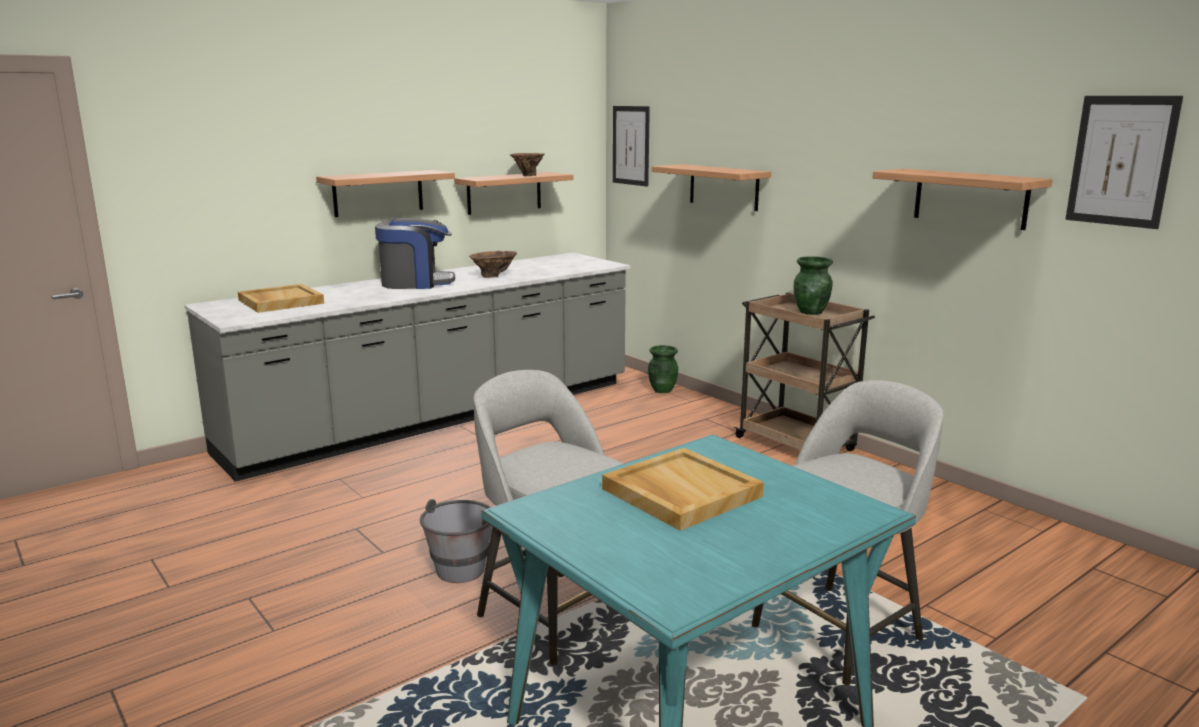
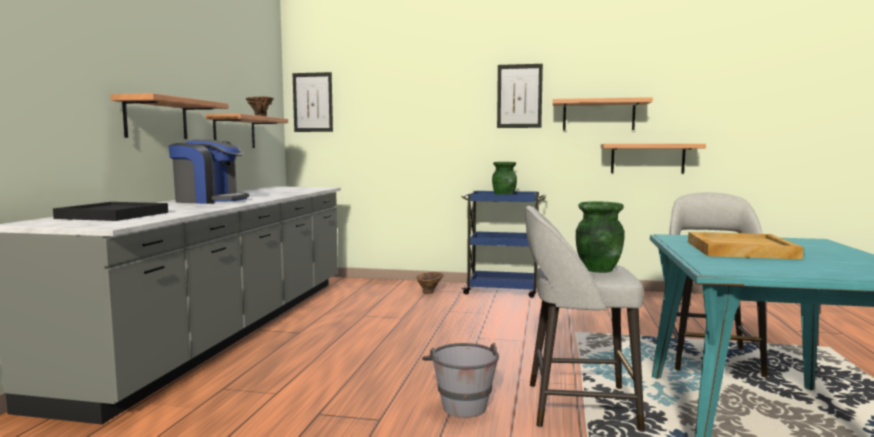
camera: 40 degrees left, 10 degrees down
beige tray [238,284,324,313] -> black tray [53,202,168,221]
coffee machine [375,218,455,289] -> coffee machine turned 60 degrees clockwise [169,139,249,204]
brown vase [469,251,517,278] -> brown vase moved to [416,272,444,294]
green vase [648,345,678,393] -> green vase moved to [576,201,625,273]
shelf [652,164,771,211] -> shelf moved to [601,144,706,174]
brown cart [733,293,875,451] -> blue cart [461,191,546,298]
picture [1065,96,1183,229] -> picture moved to [497,64,543,128]

